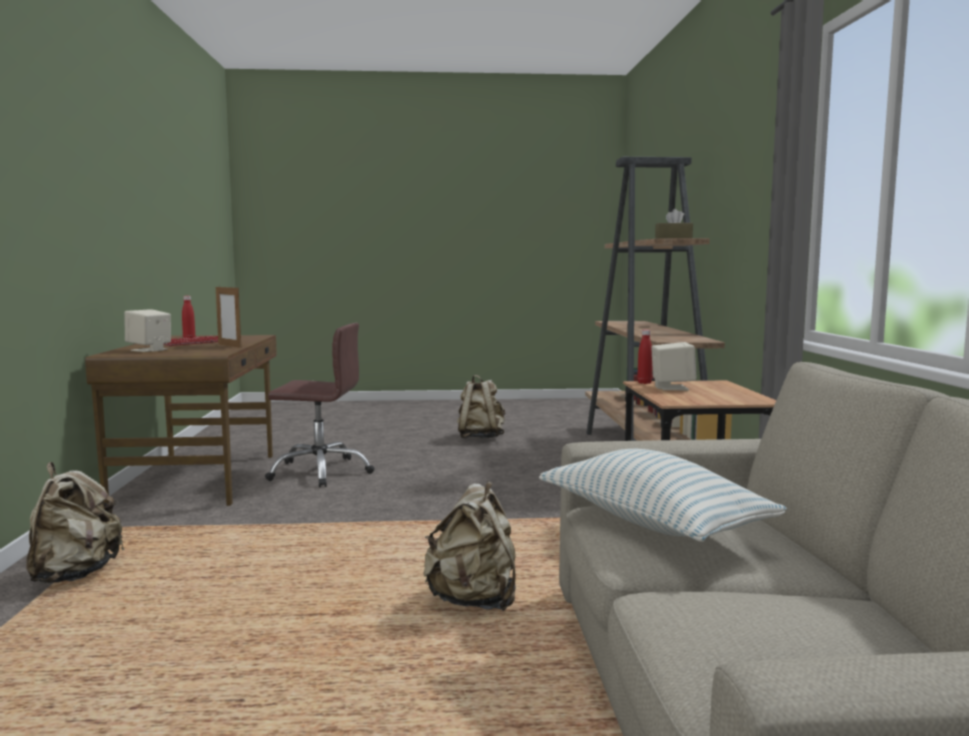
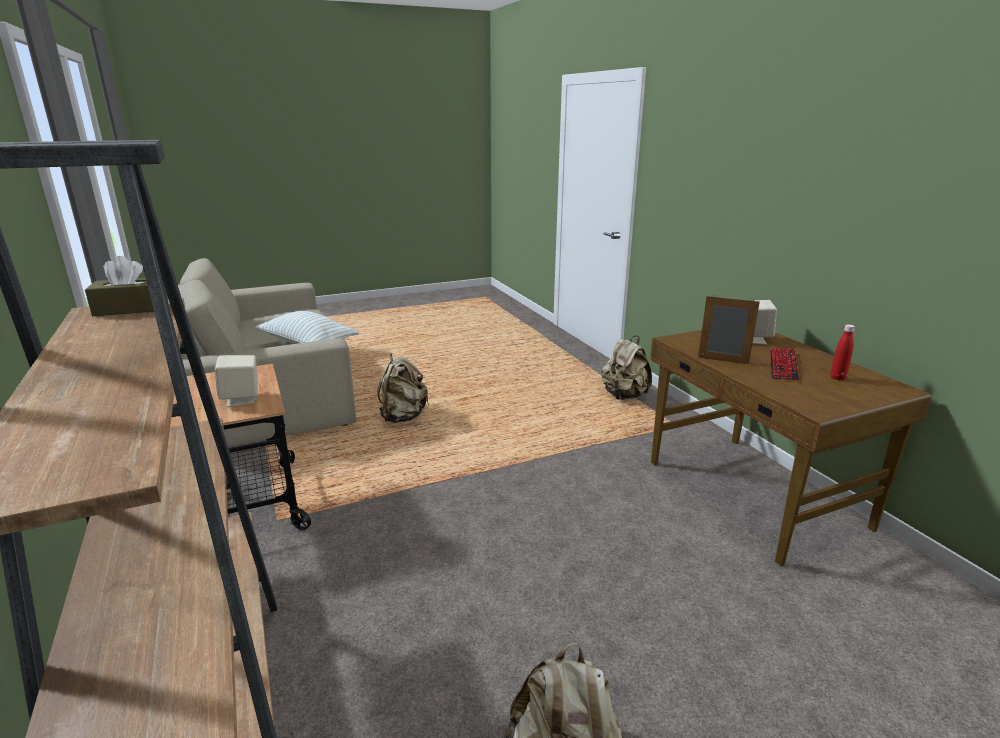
camera: 160 degrees right, 15 degrees up
brown office chair [265,323,375,487] -> none
red bottle [637,330,652,384] -> none

